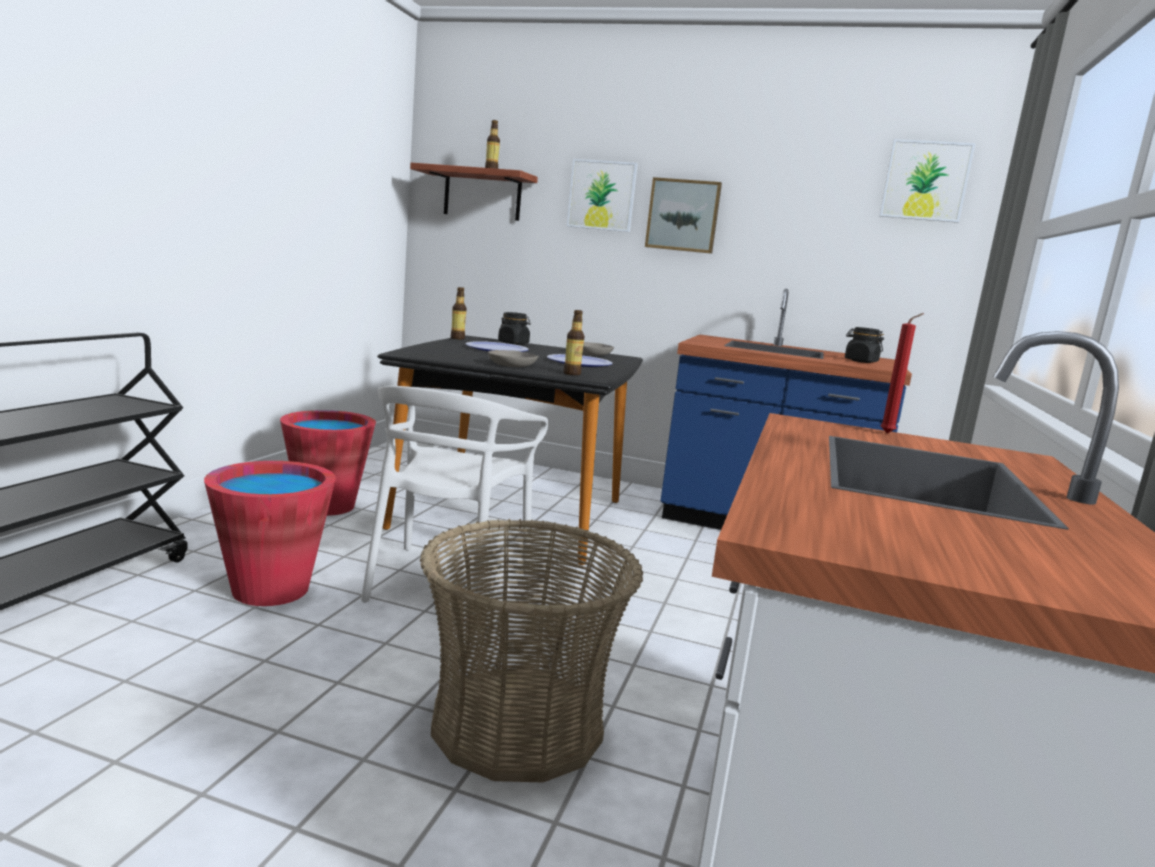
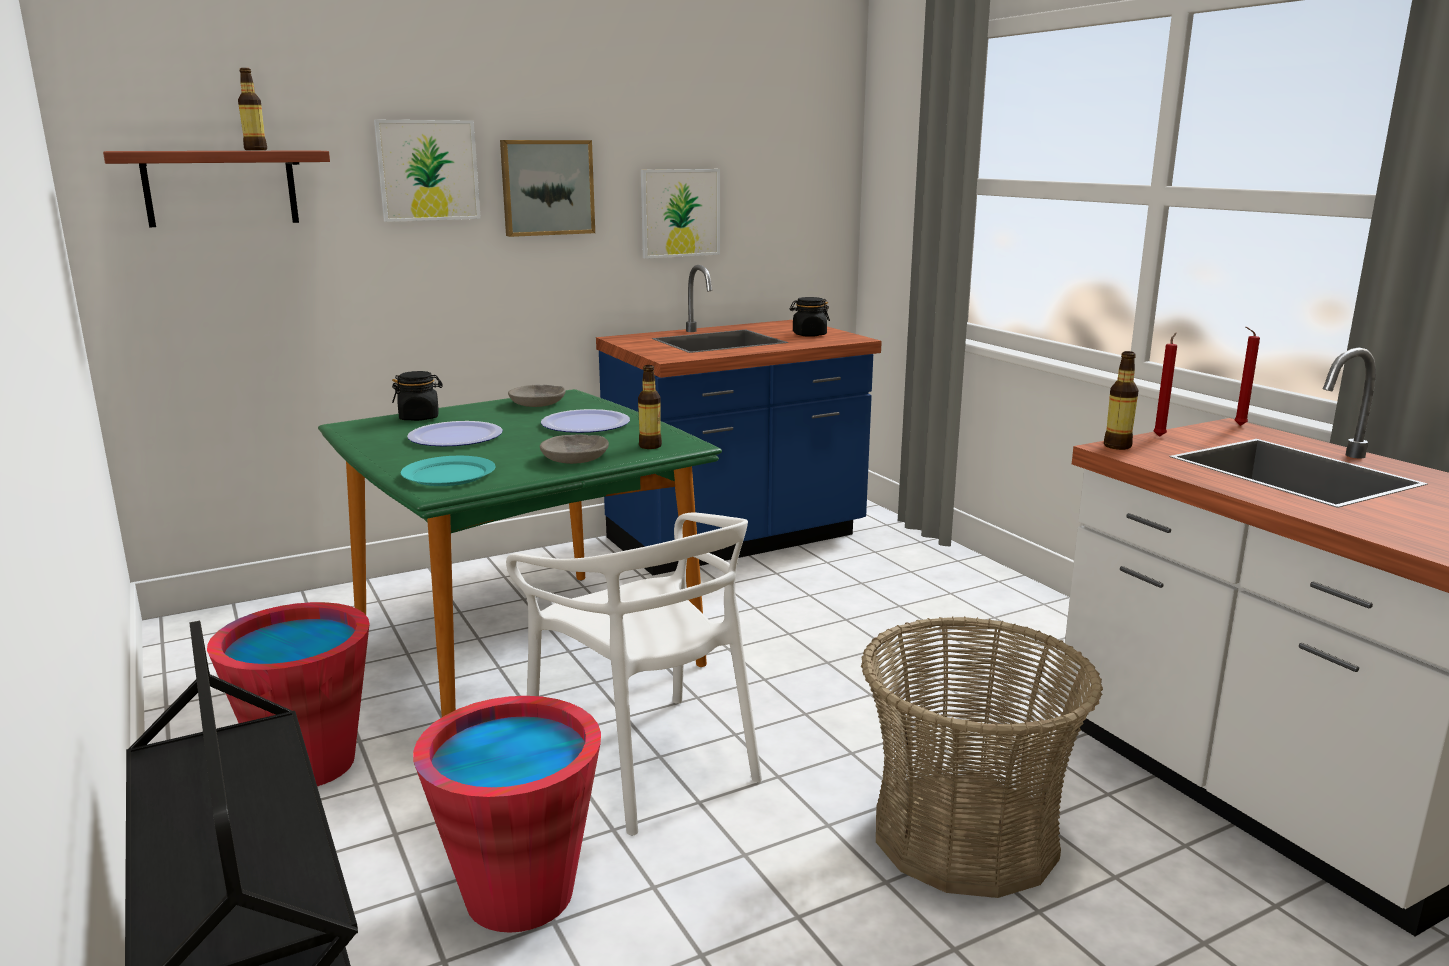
camera: 45 degrees left, 5 degrees up
black dining table [377,335,643,565] -> green dining table [318,389,722,717]
bottle [451,287,467,339] -> bottle moved to [1104,351,1139,450]
picture [879,139,976,223] -> picture moved to [641,169,720,259]
none -> turquoise plate [401,456,495,486]
none -> red candle [1234,327,1260,426]

